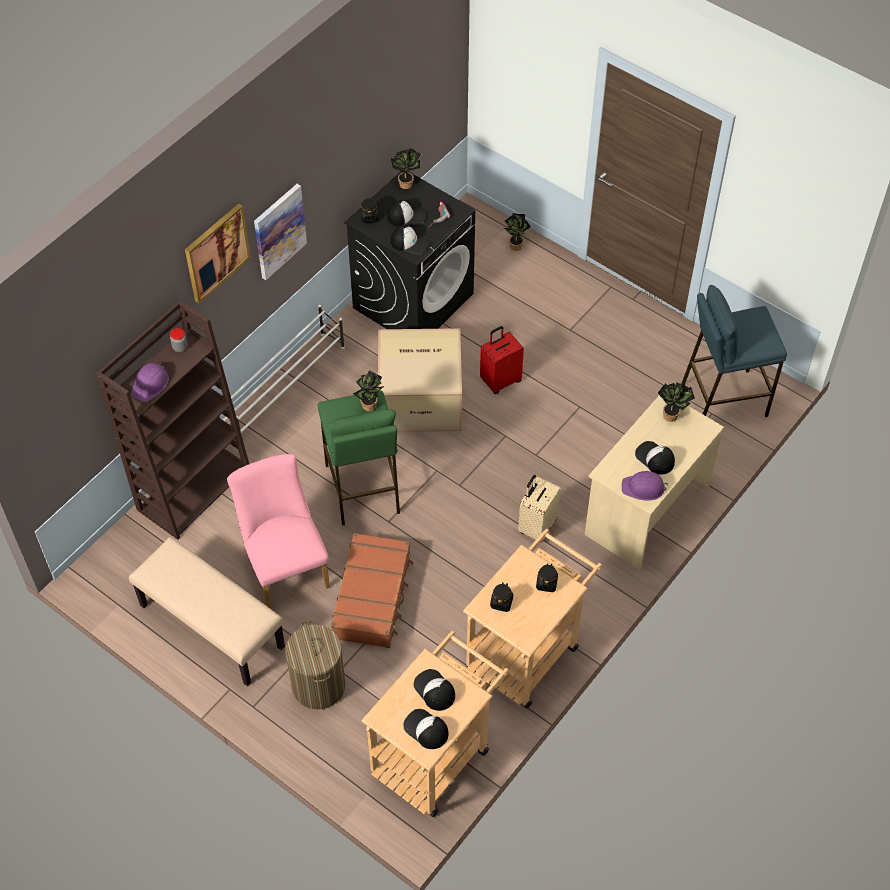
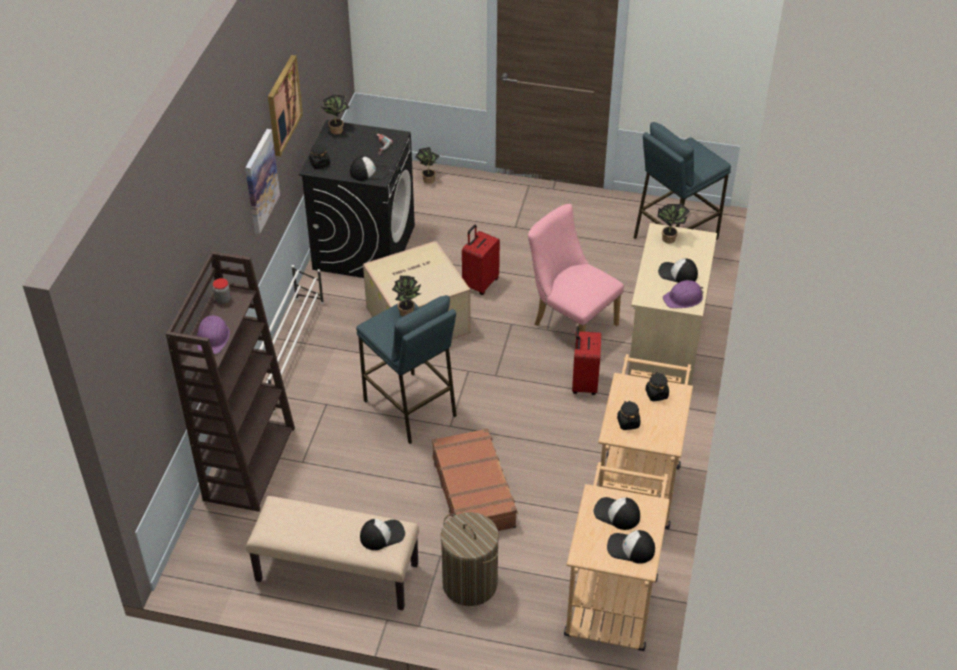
camera: 25 degrees left, 10 degrees down
picture [185,203,251,303] -> picture moved to [268,55,303,156]
pink chair [227,454,330,609] -> pink chair moved to [528,204,624,332]
green stool [318,390,400,526] -> blue stool [356,295,457,444]
cap [387,200,426,226] -> cap moved to [360,519,405,550]
beige suitcase [518,475,561,541] -> red suitcase [572,326,601,395]

